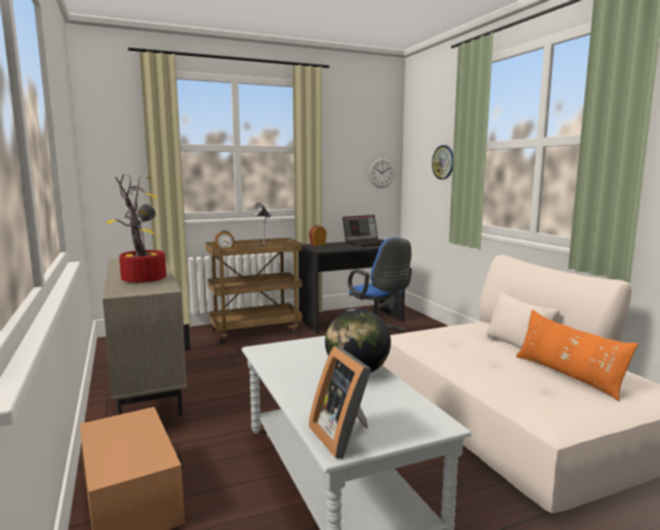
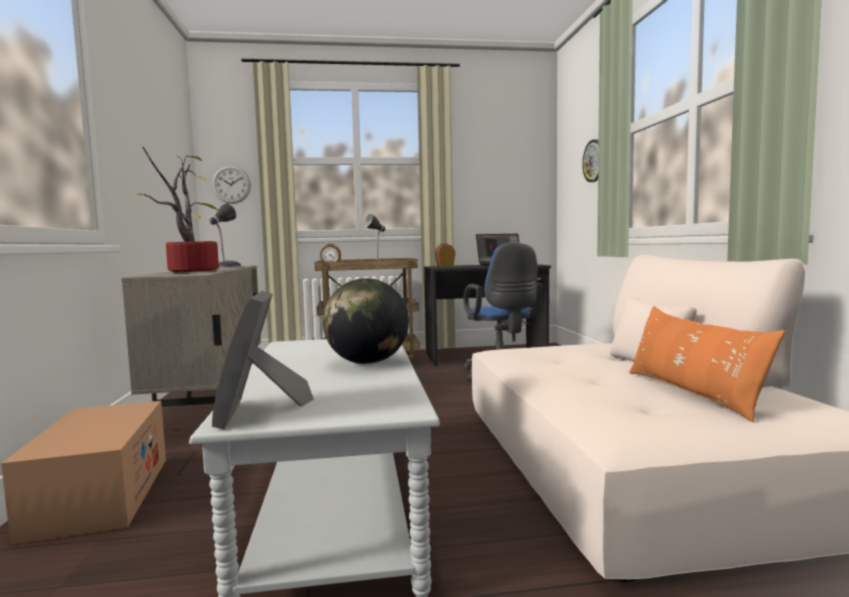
camera: 15 degrees right, 5 degrees down
wall clock [369,158,395,188] -> wall clock moved to [212,166,251,204]

